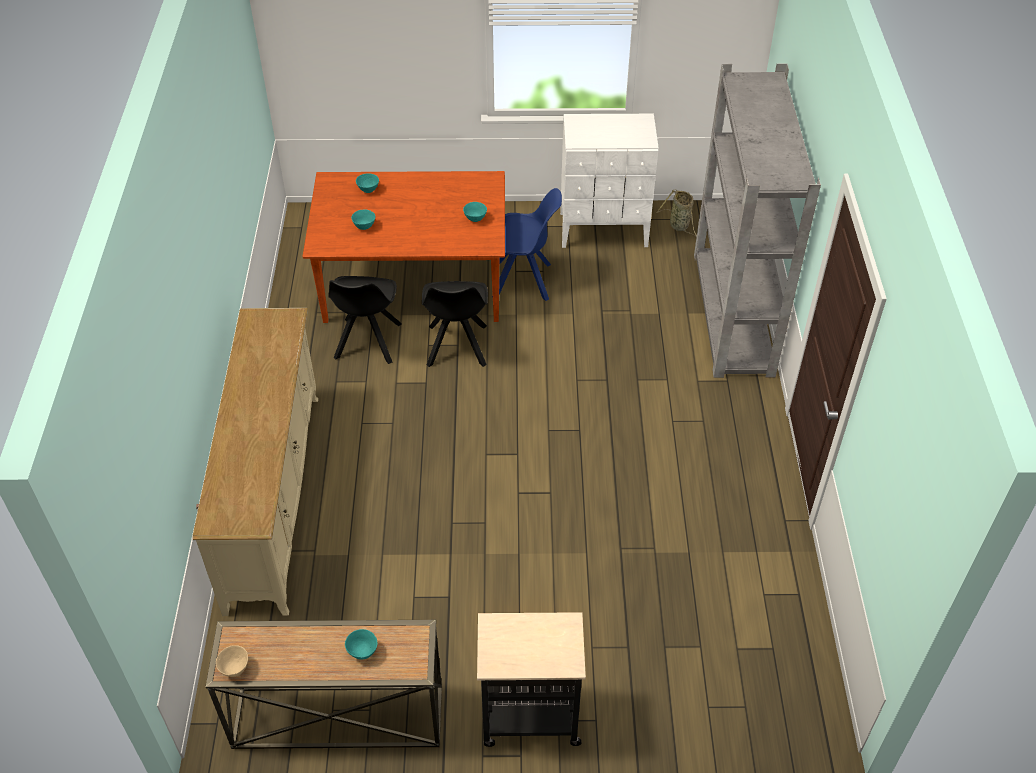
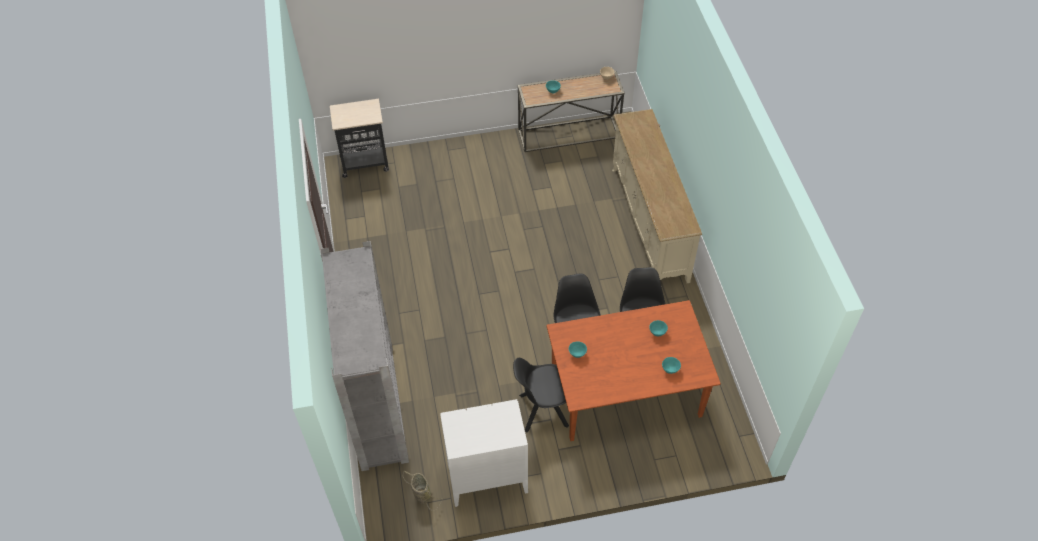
camera: 170 degrees right, 5 degrees up
cart [477,612,586,747] -> cart moved to [330,99,389,178]
blue chair [492,188,562,301] -> black chair [513,358,569,433]

